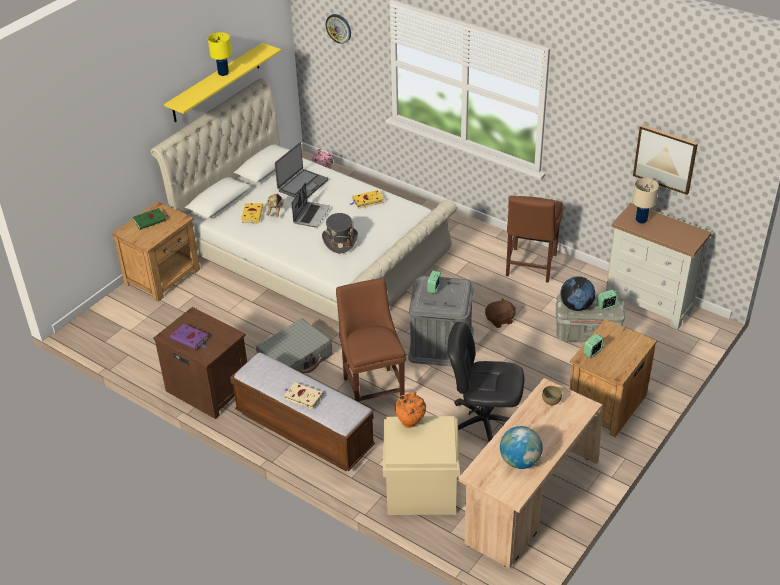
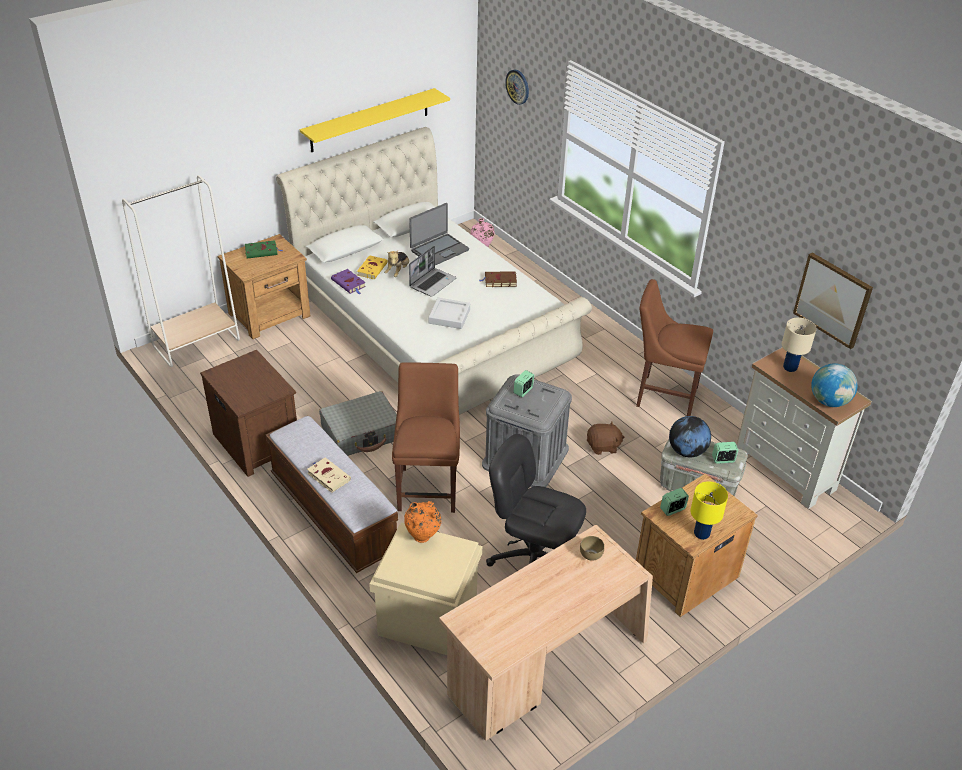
camera: 15 degrees right, 0 degrees up
purple book [170,324,209,350] -> purple book moved to [331,269,366,294]
yellow table lamp [208,32,232,76] -> yellow table lamp moved to [691,481,728,540]
grey hat [322,213,358,254] -> grey tray [428,298,470,329]
yellow book [350,190,384,209] -> brown book [480,271,517,287]
globe [500,426,543,469] -> globe moved to [811,363,858,407]
brown chair [506,195,563,283] -> brown chair turned 75 degrees clockwise [636,279,713,416]
none -> clothes rack [122,175,240,367]

